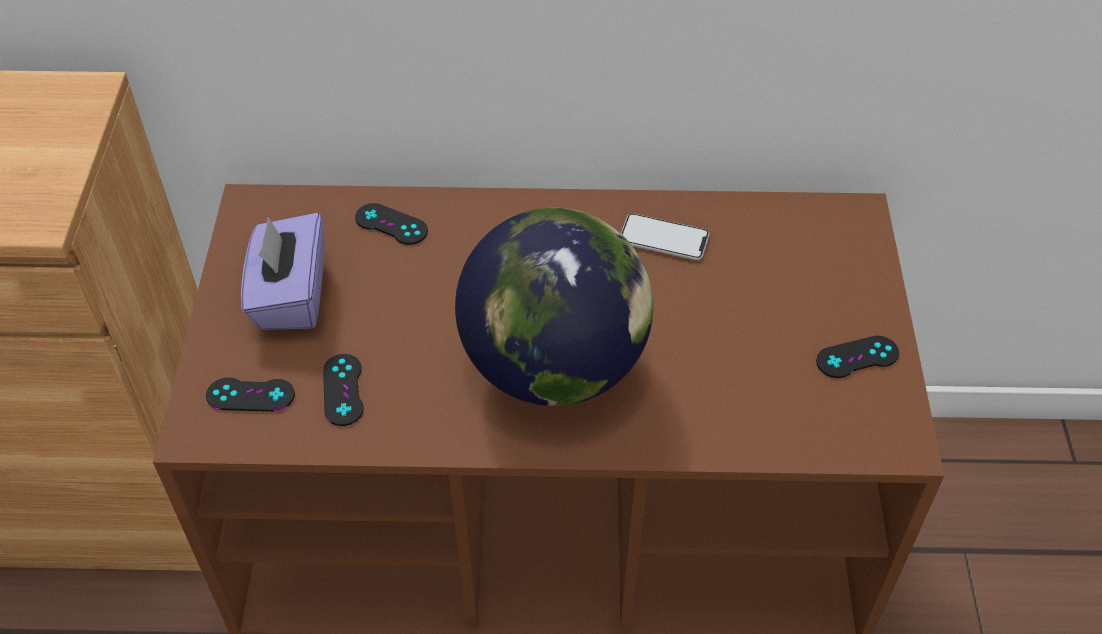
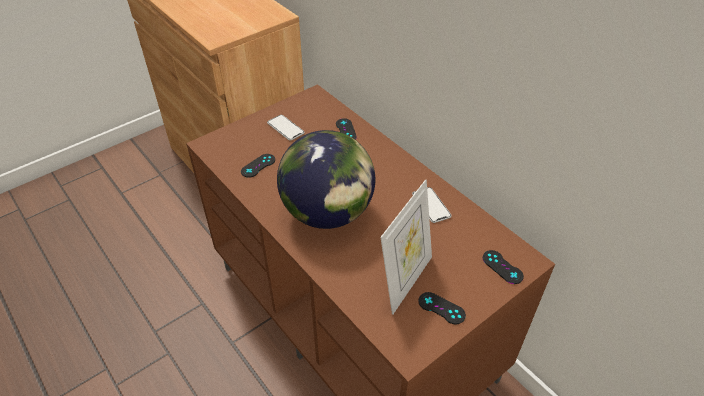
camera: 50 degrees right, 5 degrees down
black game controller [206,377,295,412] -> black game controller moved to [483,250,524,284]
purple tissue box [241,213,324,330] -> phone [267,115,305,141]
none -> picture frame [380,179,432,315]

